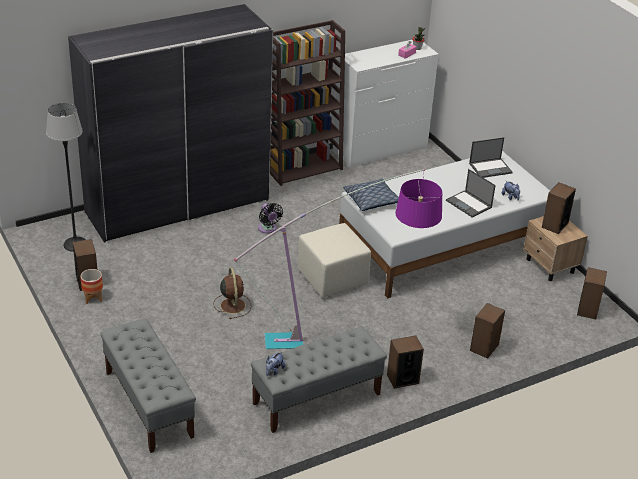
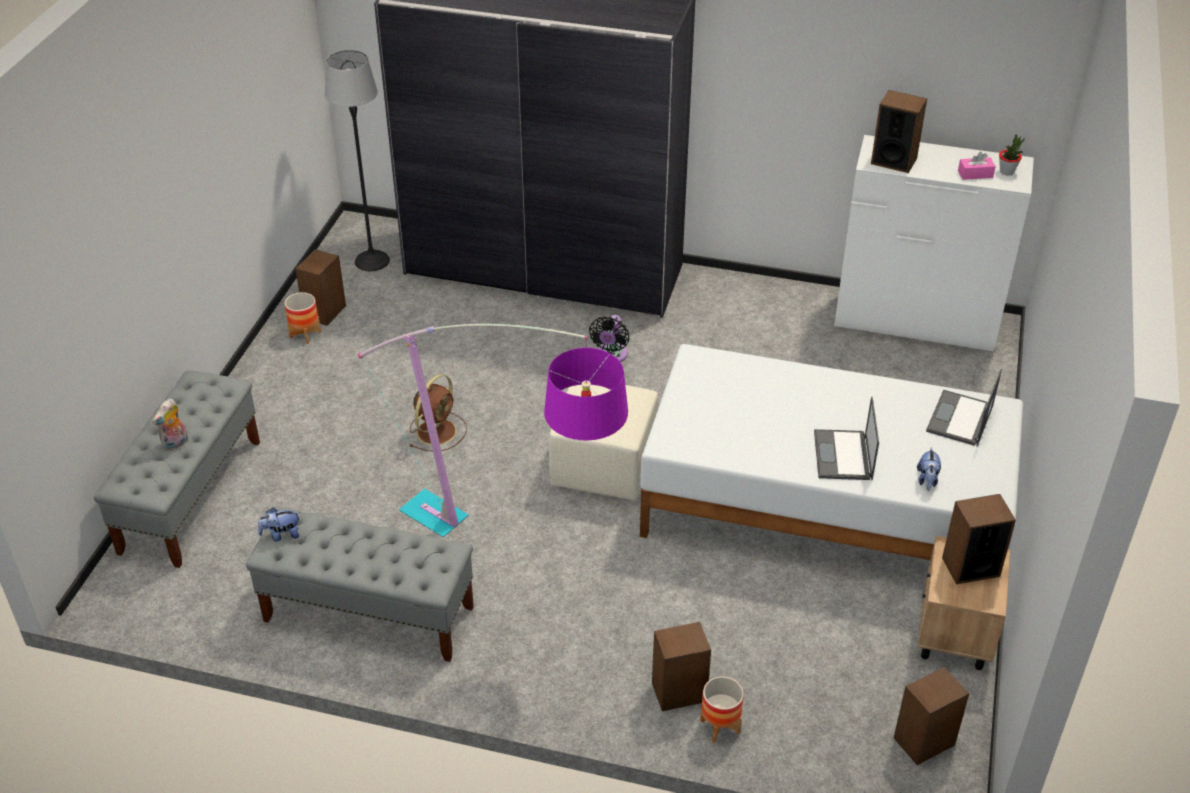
camera: 45 degrees right, 5 degrees up
brown bookcase [270,20,345,186] -> none
pillow [343,178,399,211] -> none
speaker [387,335,424,389] -> speaker moved to [871,90,927,173]
laptop [469,137,513,178] -> laptop turned 90 degrees clockwise [926,369,1002,446]
none -> plush toy [152,399,188,451]
none -> planter [700,676,744,743]

